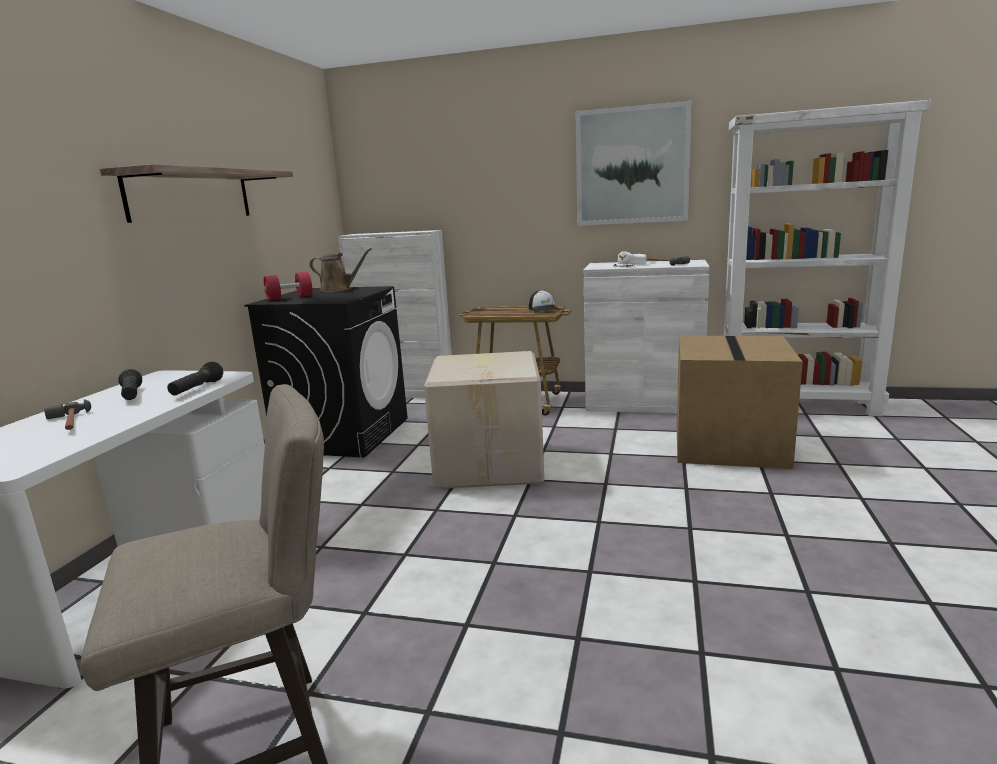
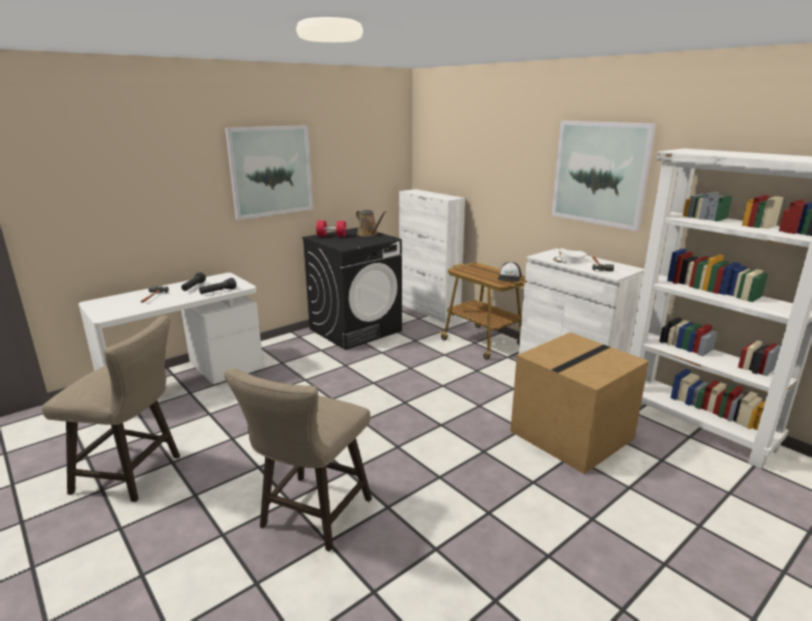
camera: 35 degrees right, 5 degrees up
shelf [100,164,293,223] -> picture [225,125,313,220]
cardboard box [424,351,544,489] -> none
none -> beige stool [224,368,372,552]

